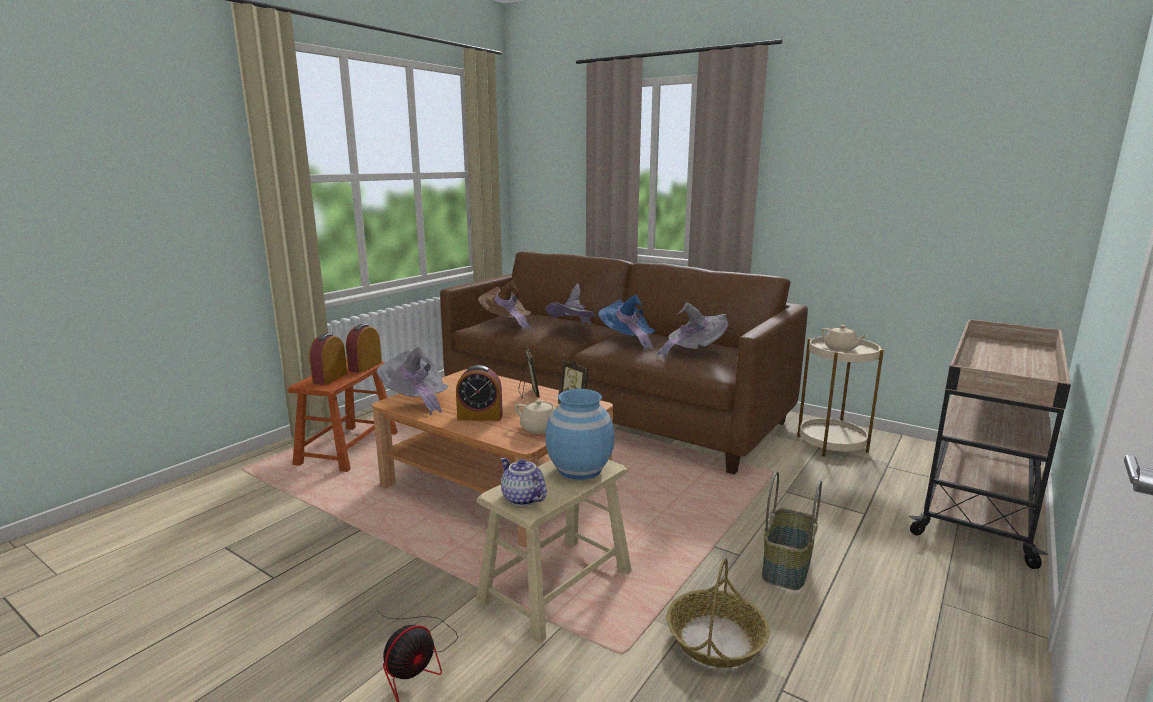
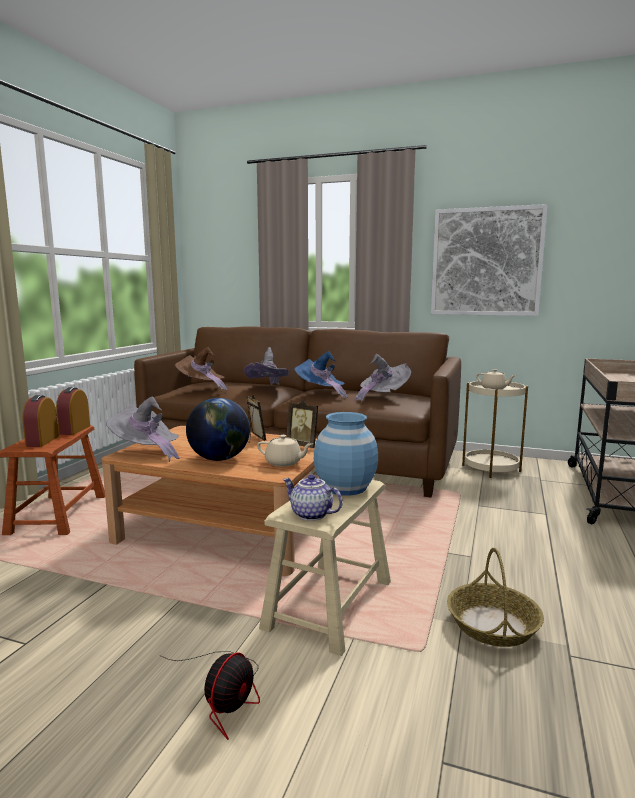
camera: 15 degrees left, 5 degrees down
alarm clock [456,365,503,421] -> globe [186,398,250,461]
basket [762,471,822,590] -> none
none -> picture [431,204,548,316]

